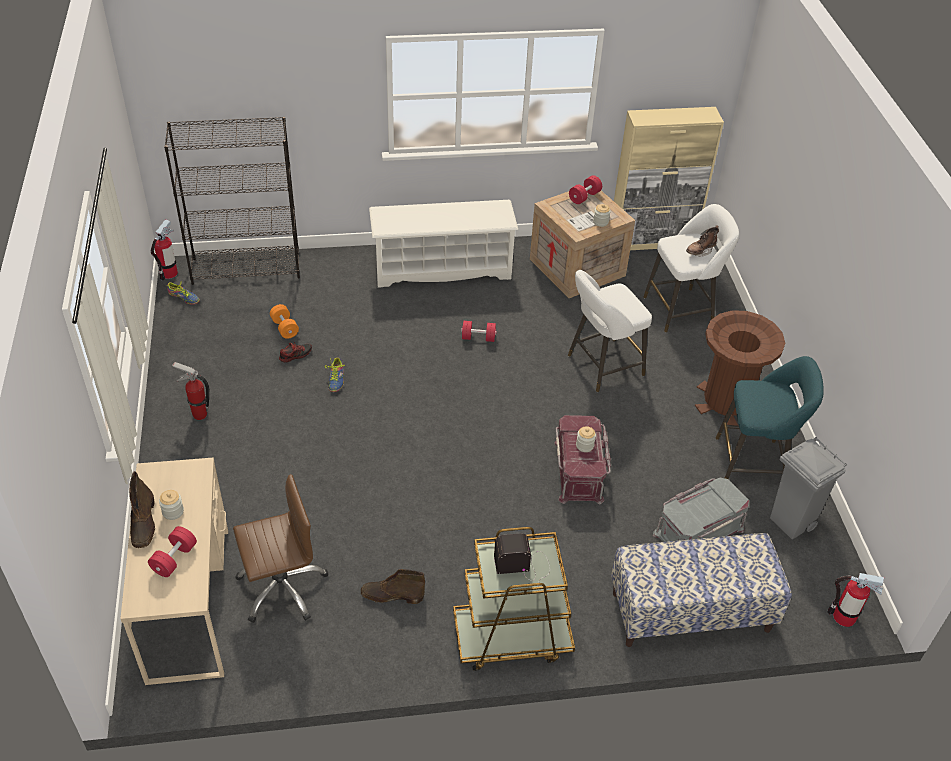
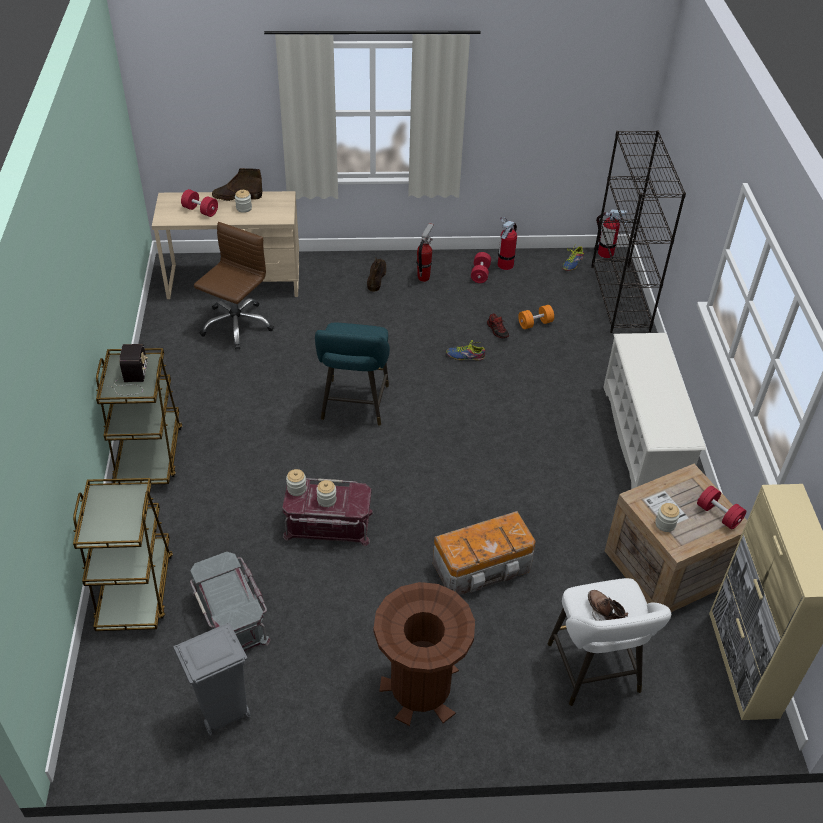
camera: 95 degrees right, 0 degrees up
brown office chair [233,474,328,623] -> brown office chair turned 135 degrees counterclockwise [194,222,274,350]
brown boot [361,569,425,604] -> brown boot moved to [367,258,386,292]
red dumbbell [461,321,496,342] -> red dumbbell moved to [471,252,491,283]
white stool [568,270,652,392] -> storage box [433,511,536,596]
bench [611,533,792,647] -> brown cart [73,478,173,631]
turquoise stool [716,356,824,479] -> turquoise stool moved to [315,323,390,426]
fire extinguisher [827,573,884,627] -> fire extinguisher moved to [498,217,517,270]
none -> jar [286,469,307,496]

